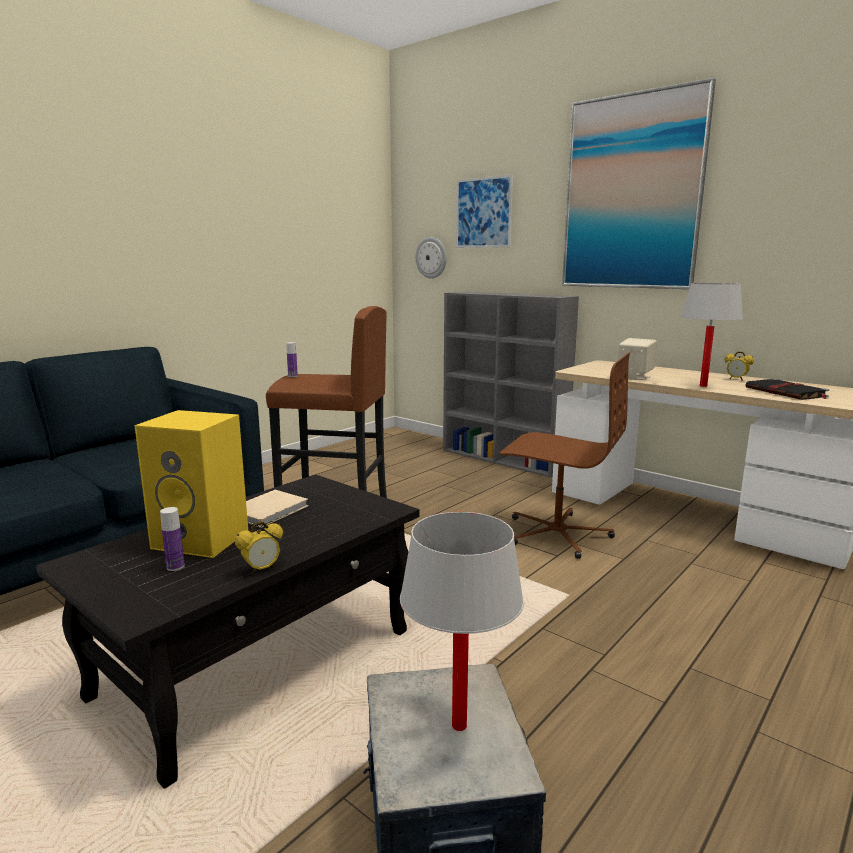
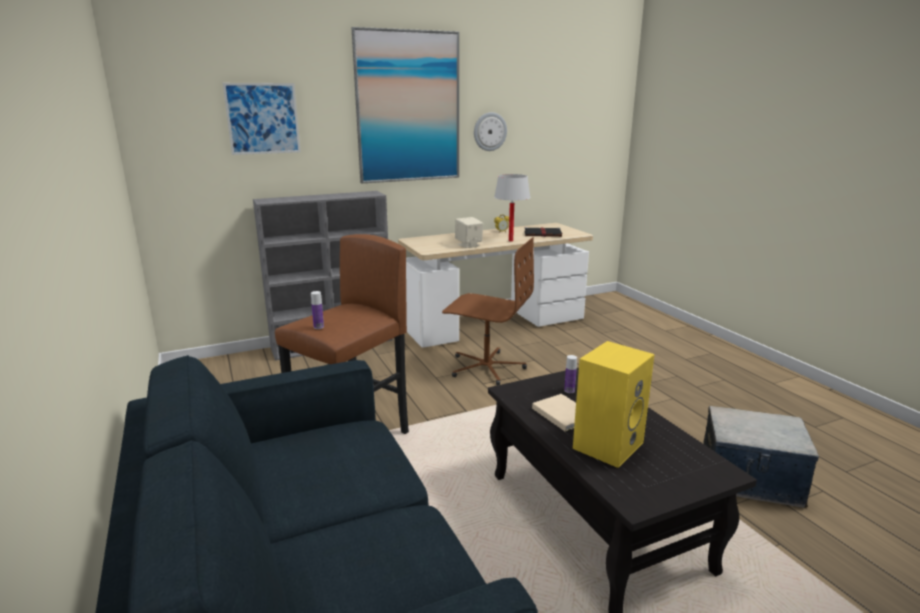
camera: 65 degrees left, 5 degrees up
bottle [160,507,185,571] -> bottle moved to [564,355,577,393]
alarm clock [235,521,283,574] -> none
white table lamp [400,512,524,731] -> none
wall clock [416,237,447,279] -> wall clock moved to [474,112,507,151]
brown office chair [500,352,631,559] -> brown office chair turned 60 degrees clockwise [442,237,534,385]

